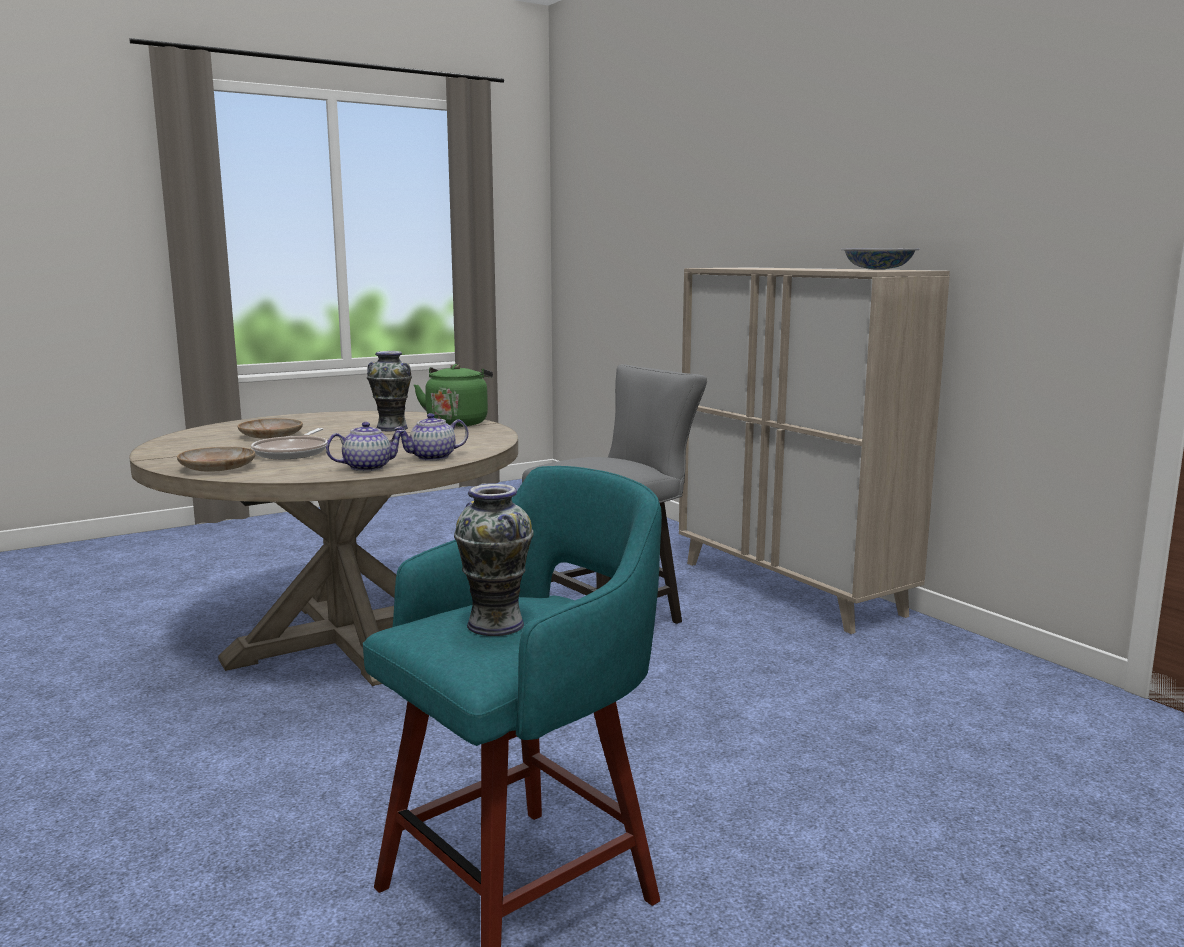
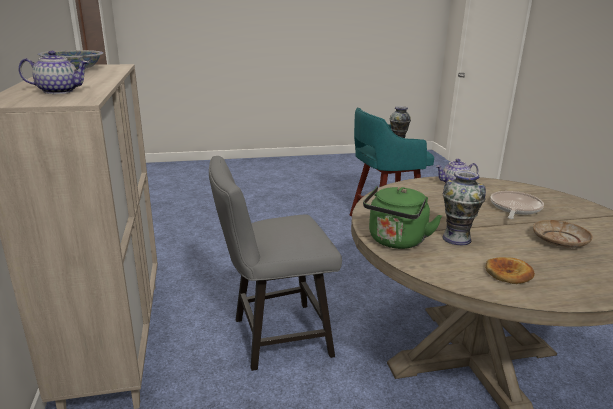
camera: 160 degrees left, 10 degrees up
beige plate [177,447,255,472] -> none
teapot [394,413,468,461] -> teapot moved to [18,51,89,94]
none -> bread [485,257,535,284]

